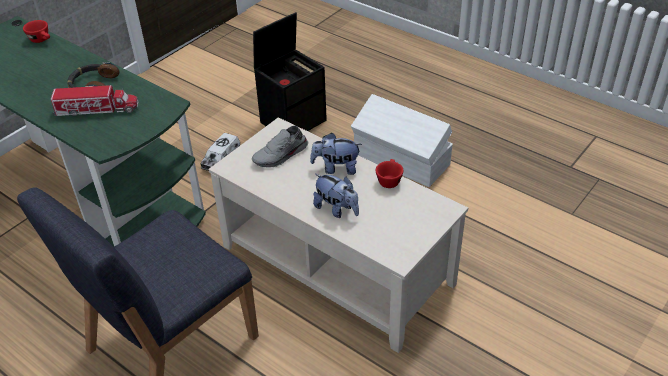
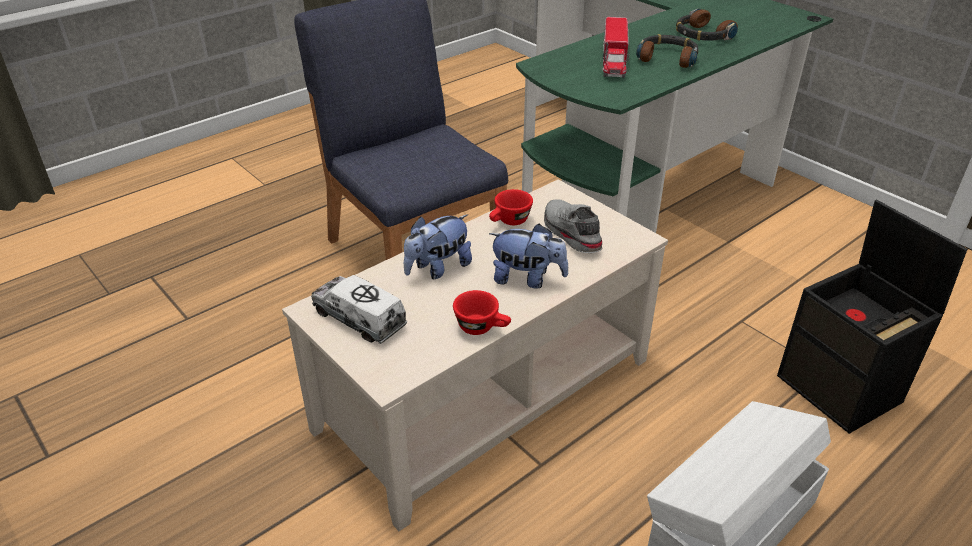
camera: 100 degrees right, 5 degrees down
red cup [23,20,50,43] -> red cup moved to [489,189,533,225]
toy truck [201,133,240,171] -> toy truck moved to [311,275,407,344]
plush toy [310,133,362,175] -> plush toy turned 90 degrees clockwise [489,223,568,288]
none -> headphones [676,9,738,41]

